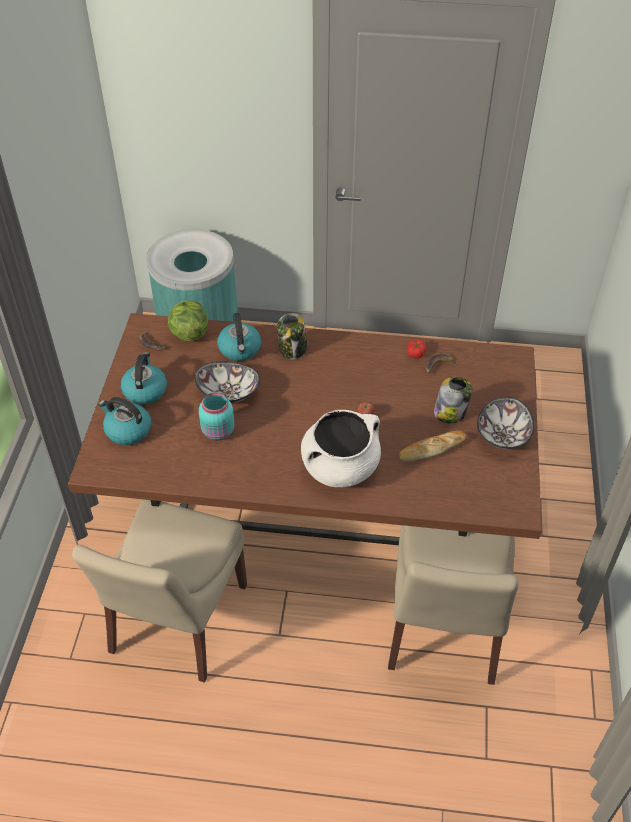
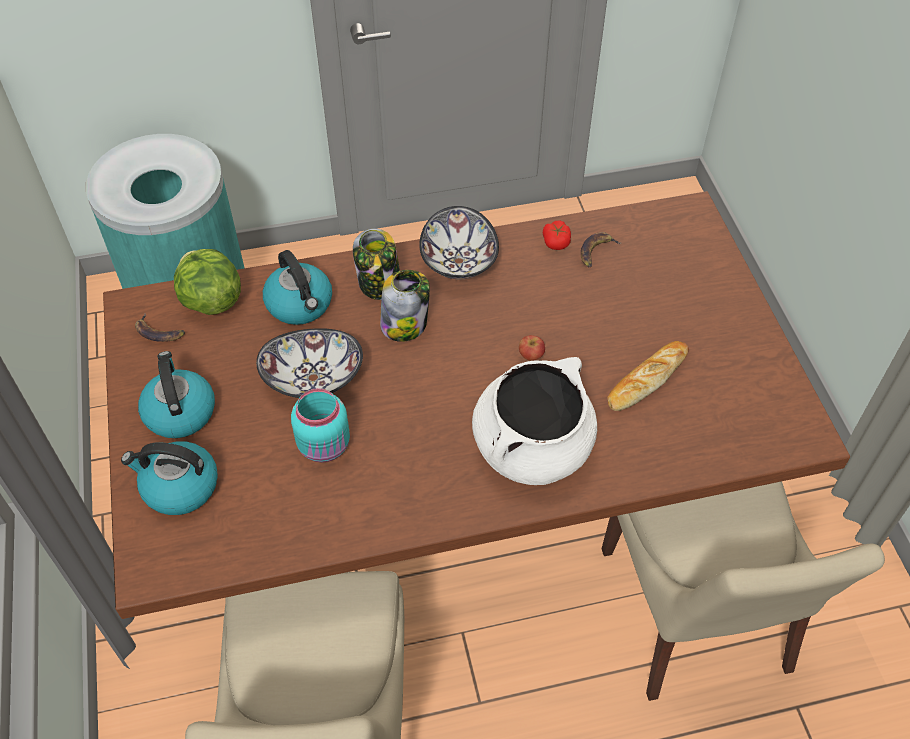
camera: 20 degrees left, 5 degrees up
jar [434,377,472,424] -> jar moved to [380,270,430,342]
bowl [477,396,535,449] -> bowl moved to [419,206,499,279]

